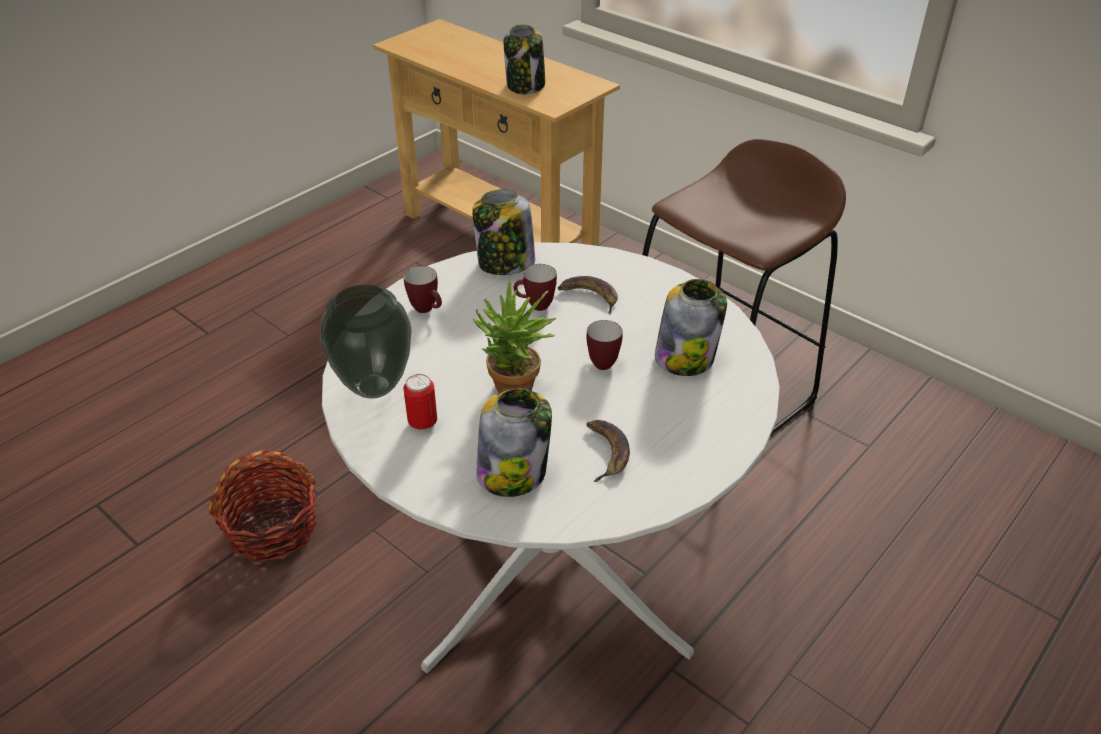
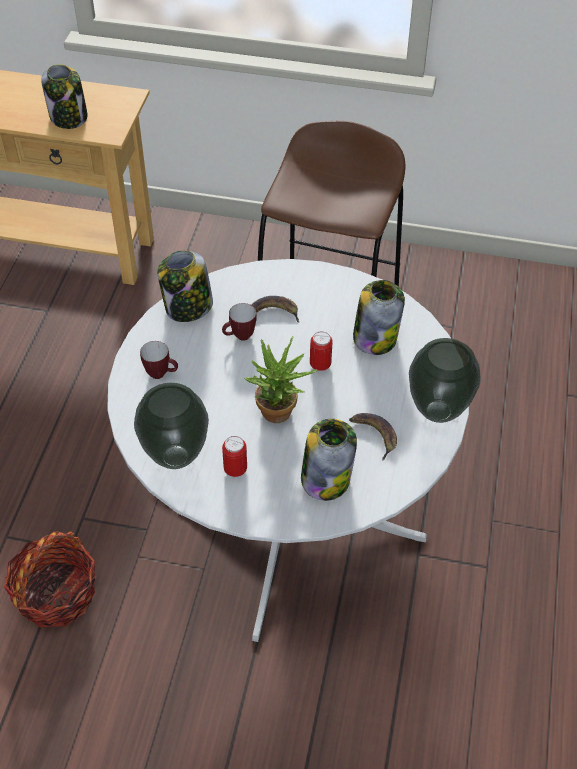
camera: 30 degrees left, 10 degrees up
mug [587,320,623,370] -> can [310,332,333,372]
none -> vase [409,338,481,423]

